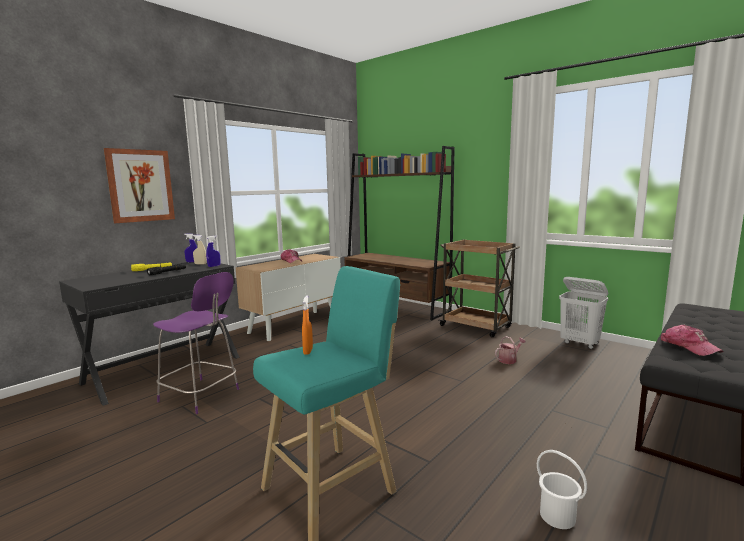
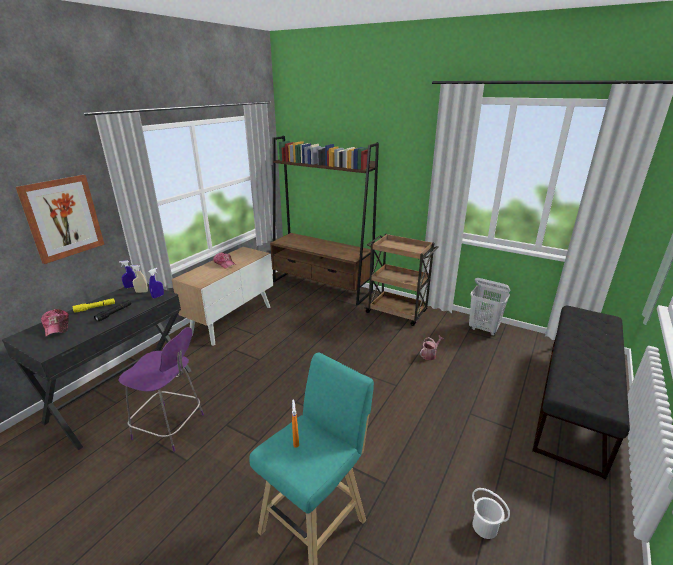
camera: 10 degrees left, 15 degrees up
cap [661,325,723,356] -> cap moved to [41,309,69,336]

